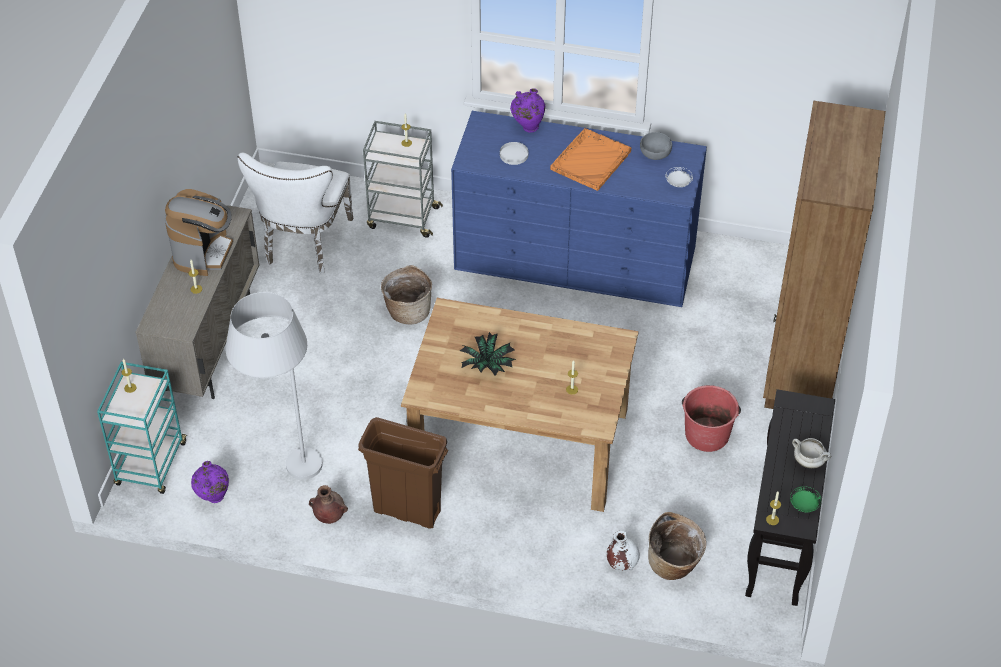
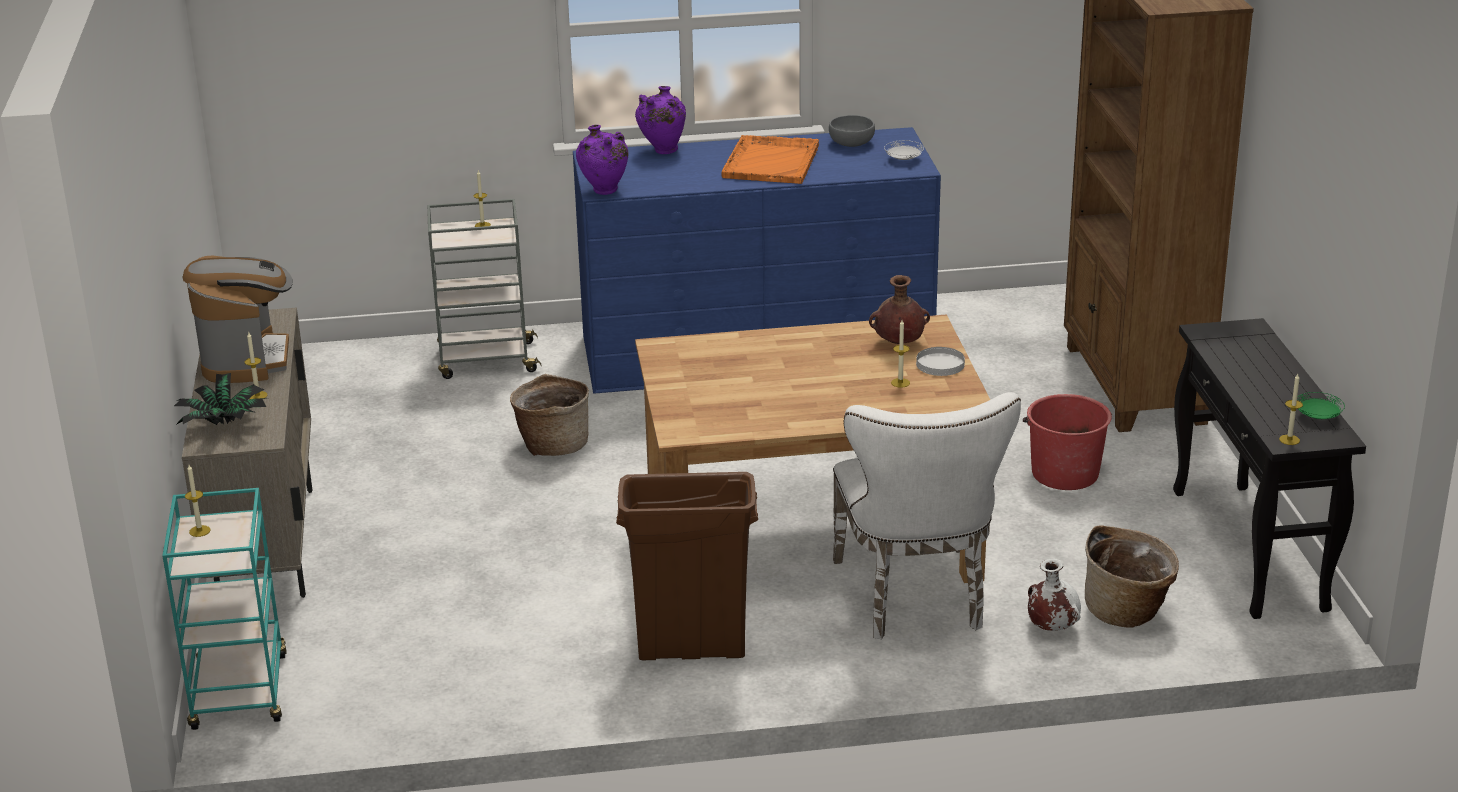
camera: 20 degrees left, 20 degrees down
purple vase [191,461,229,503] -> purple vase moved to [576,125,628,195]
white floor lamp [225,292,323,480] -> none
white chair [237,153,353,273] -> white chair moved to [833,392,1021,640]
brown vase [309,485,348,524] -> brown vase moved to [869,275,930,344]
potted plant [460,332,516,376] -> potted plant moved to [174,373,267,425]
white plate [500,142,528,165] -> white plate moved to [916,347,965,376]
white cooking pot [792,438,831,468] -> none

